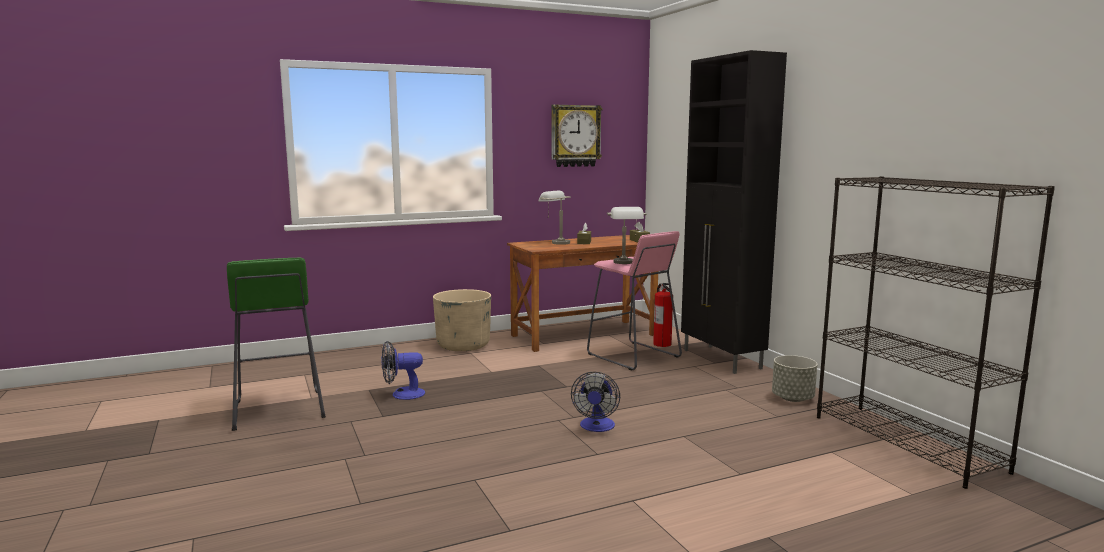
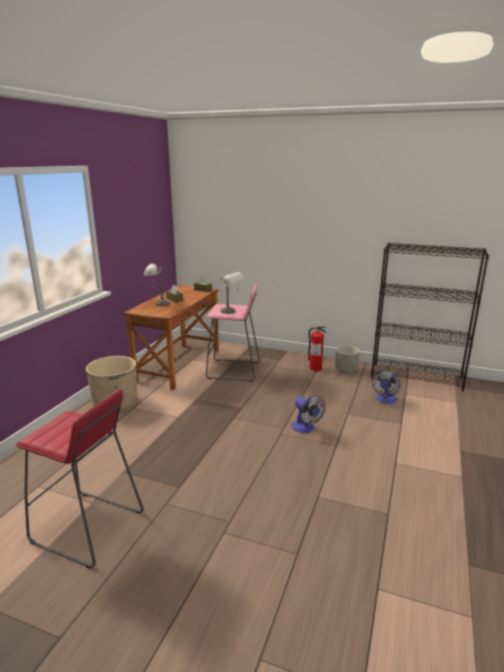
camera: 45 degrees left, 10 degrees up
green stool [227,257,326,431] -> red stool [16,390,144,569]
fan [381,341,425,400] -> fan moved to [371,370,400,404]
wall clock [552,104,602,167] -> none
fire extinguisher [653,283,673,347] -> fire extinguisher moved to [308,327,326,371]
black cabinet [681,50,787,374] -> none

